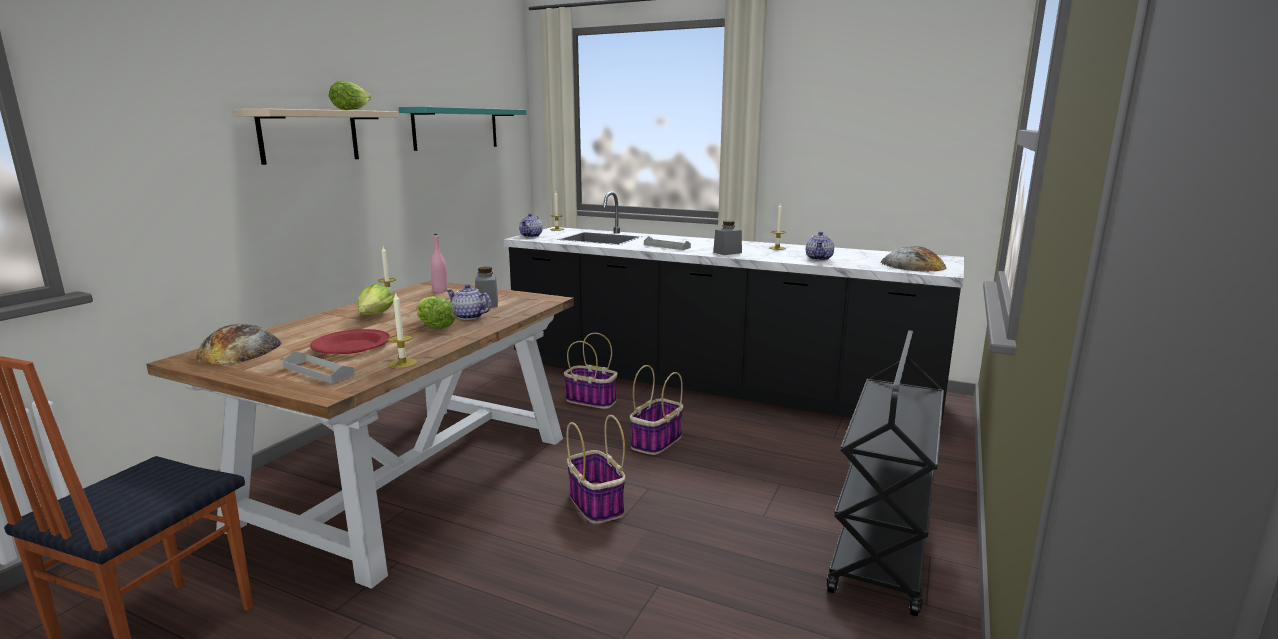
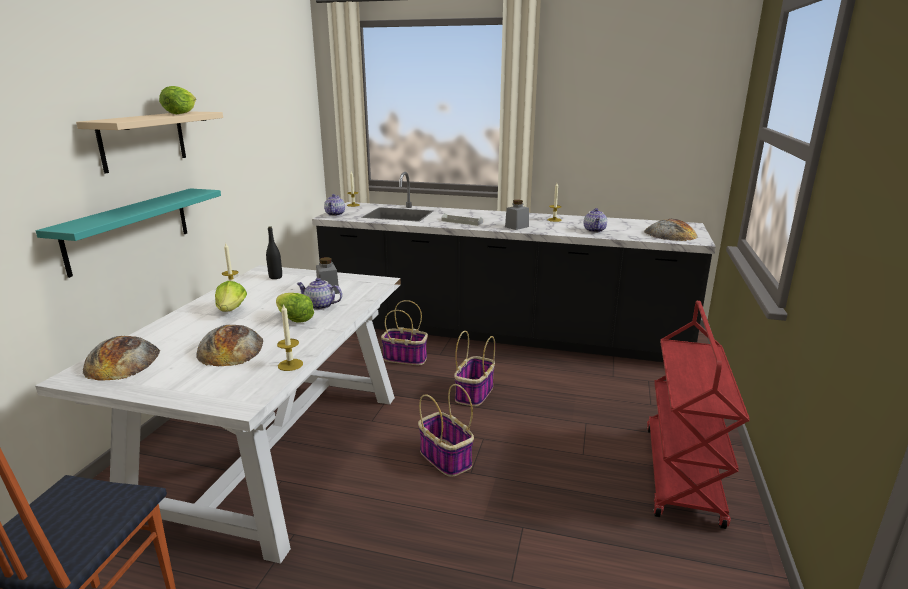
camera: 10 degrees left, 5 degrees up
brown dining table [146,280,574,589] -> white dining table [35,265,401,564]
grey tray [283,351,355,383] -> none
red plate [310,329,391,354] -> bread [196,325,263,366]
turquoise shelf [399,107,526,151] -> turquoise shelf moved to [36,188,221,278]
pink bottle [430,234,448,293] -> black bottle [266,226,282,279]
black cart [827,330,944,616] -> red cart [647,301,750,529]

